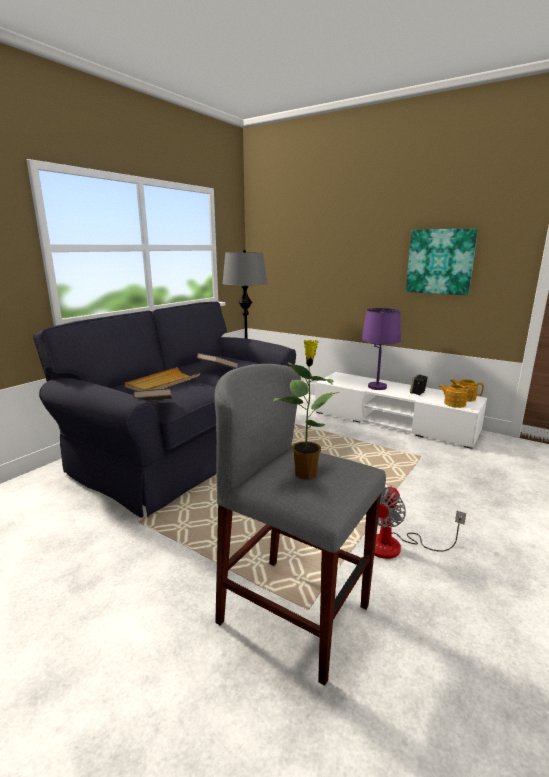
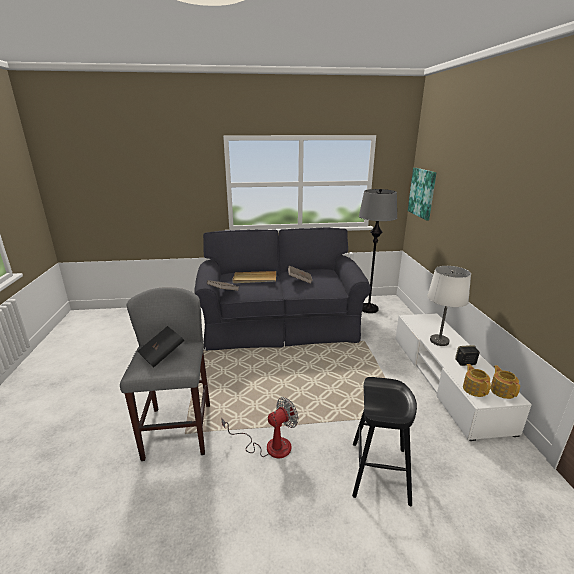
camera: 50 degrees right, 5 degrees up
potted plant [272,340,339,480] -> black book [137,326,184,368]
purple table lamp [362,308,401,390] -> white table lamp [427,266,471,346]
fan [374,485,466,559] -> fan turned 150 degrees clockwise [221,397,299,458]
picture [406,228,478,295] -> picture moved to [408,168,436,221]
none -> black stool [352,377,417,507]

